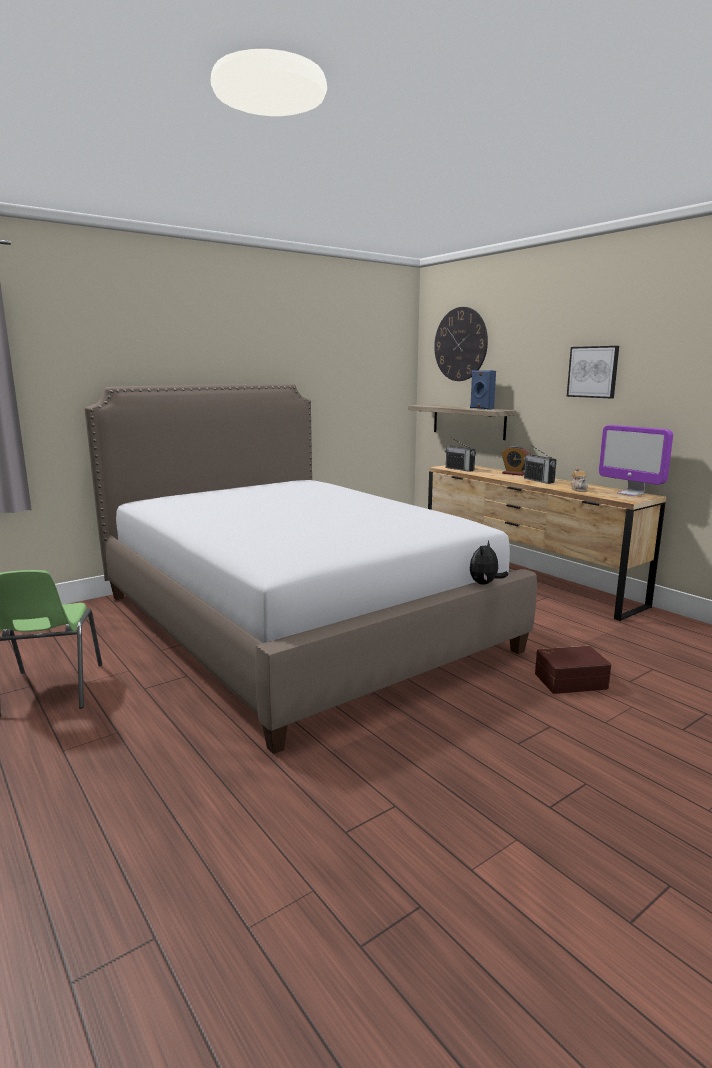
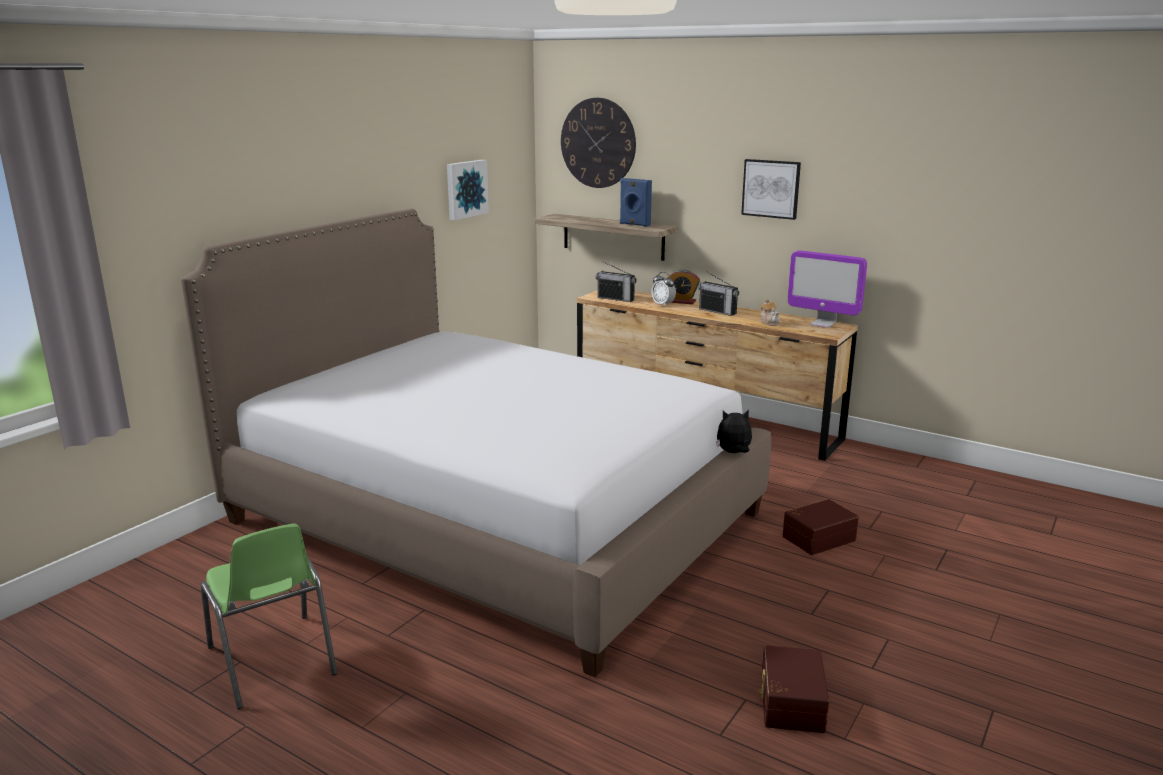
camera: 20 degrees left, 5 degrees up
plush toy [470,540,508,584] -> plush toy turned 75 degrees clockwise [716,410,752,453]
none -> picture [447,160,489,220]
none -> alarm clock [651,272,676,307]
none -> brown storage box [758,645,829,733]

